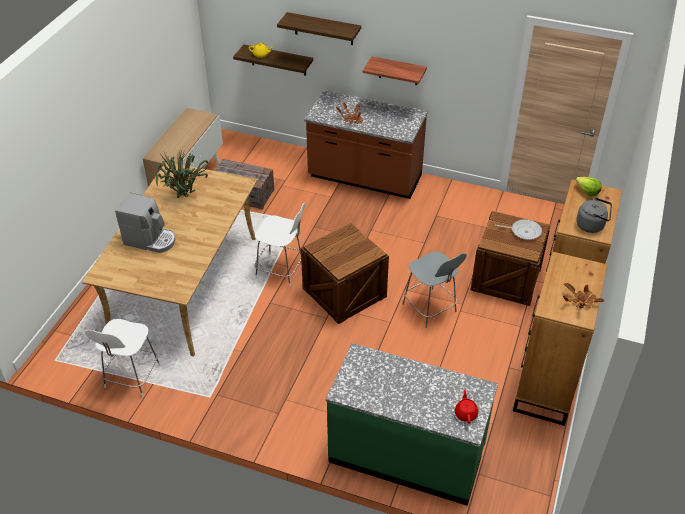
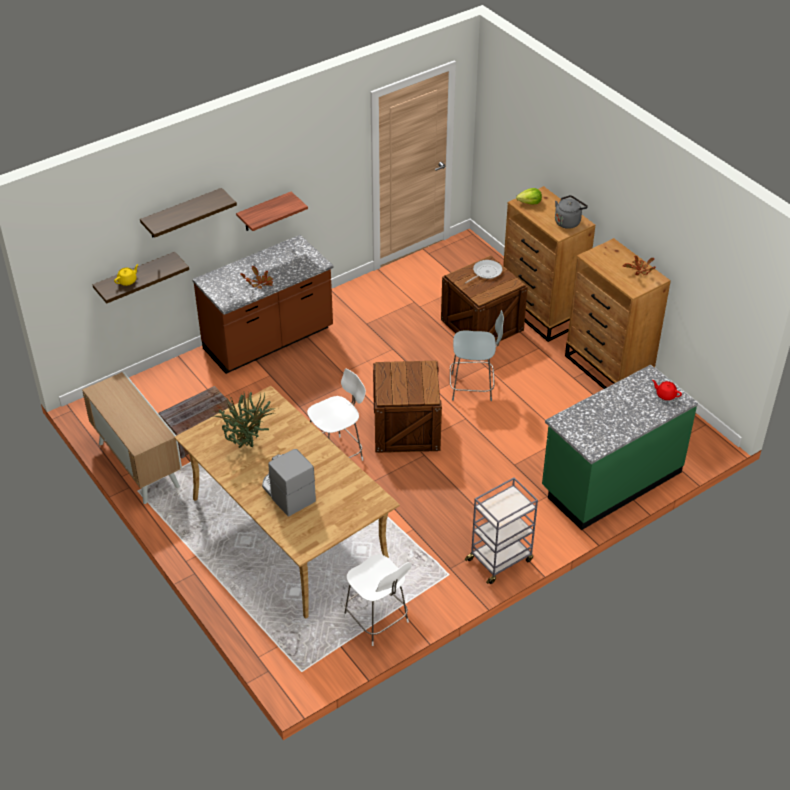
camera: 55 degrees left, 0 degrees up
coffee machine [115,193,175,253] -> coffee machine turned 90 degrees counterclockwise [262,449,316,517]
none -> grey cart [465,477,538,584]

